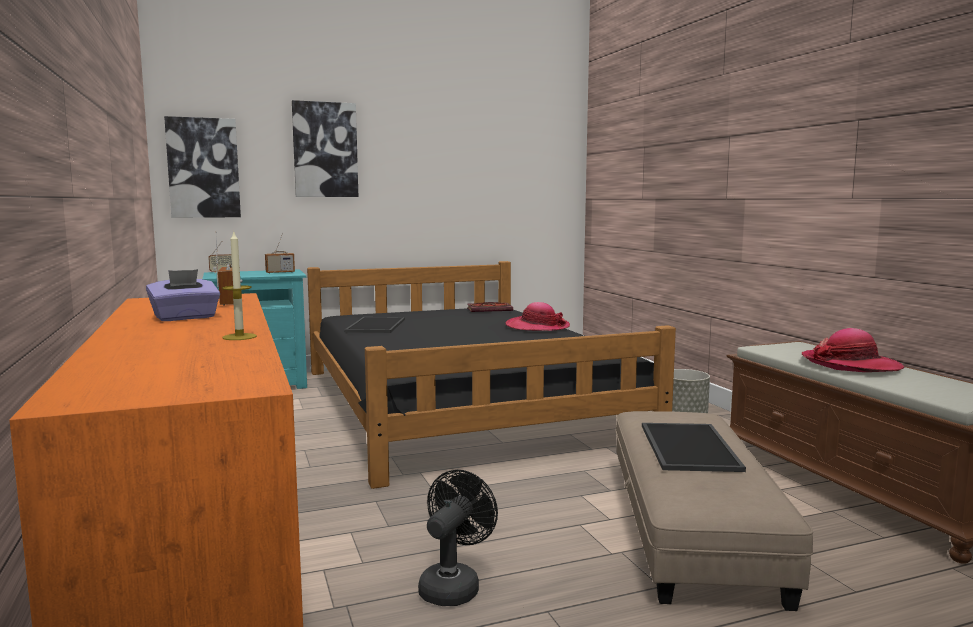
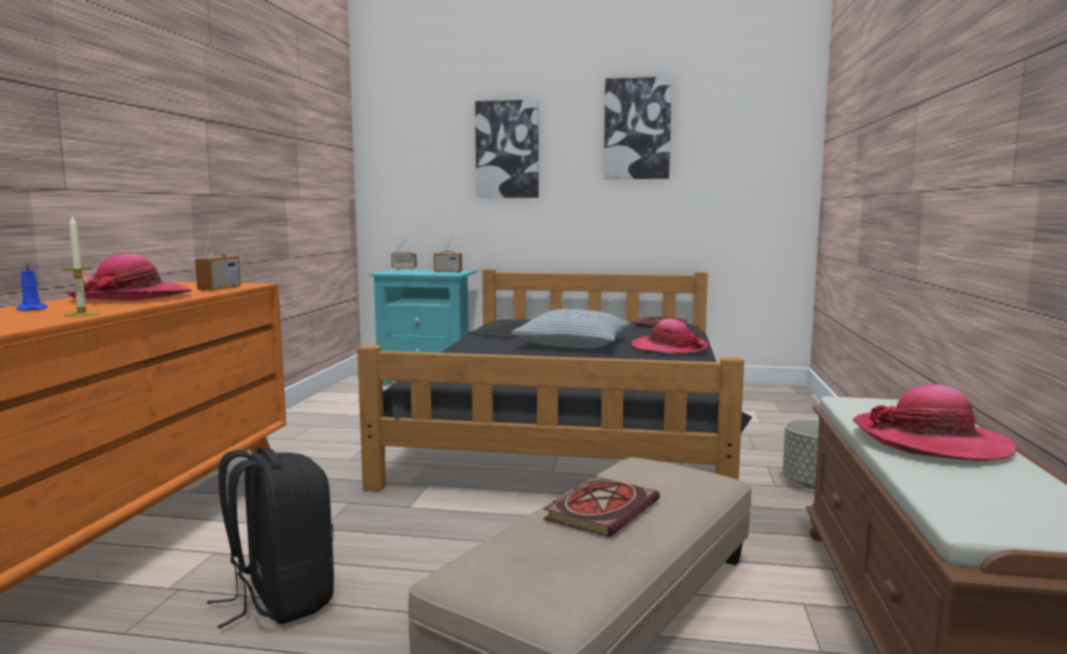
camera: 30 degrees right, 0 degrees up
purple tissue box [146,269,220,321] -> hat [65,253,192,301]
picture [164,116,241,218] -> picture moved to [604,77,672,179]
black fan [418,470,498,606] -> black backpack [207,447,334,629]
tray [642,423,746,472] -> book [543,476,660,537]
none -> blue candle [16,260,47,311]
none -> pillow [512,309,630,348]

